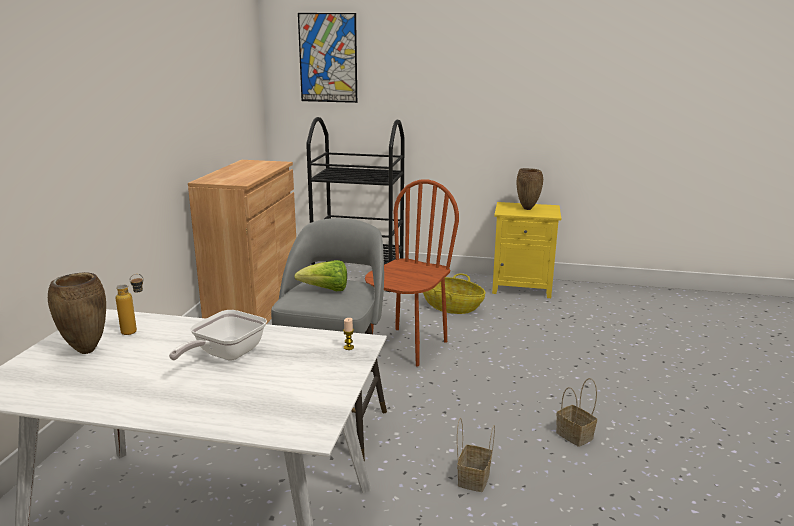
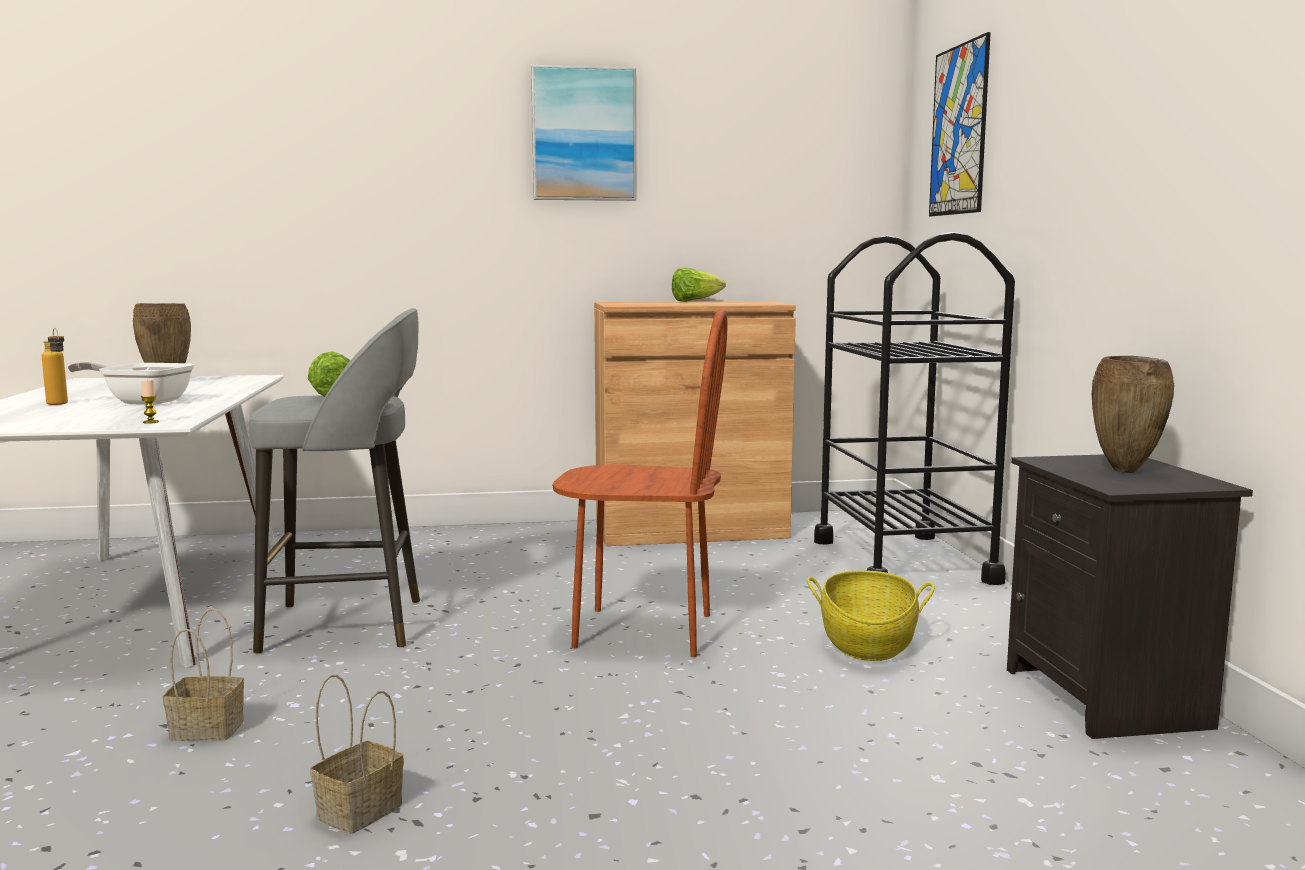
camera: 70 degrees right, 10 degrees down
bottle [116,274,144,335] -> bottle moved to [42,328,68,405]
yellow nightstand [492,202,561,298] -> black nightstand [1007,454,1253,739]
none -> picture [531,65,636,201]
none -> lettuce [672,267,726,302]

